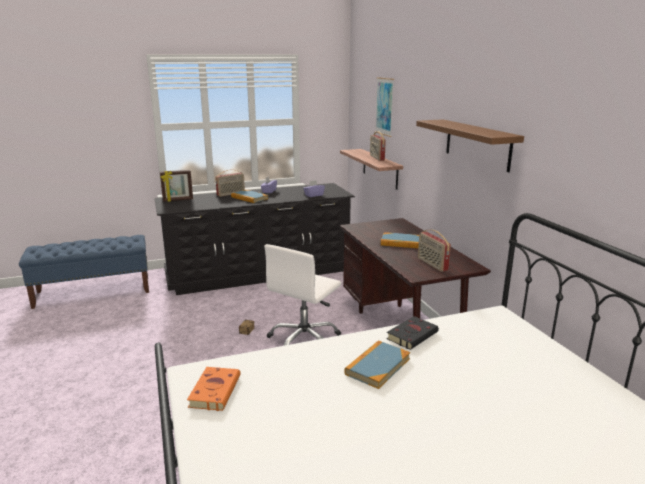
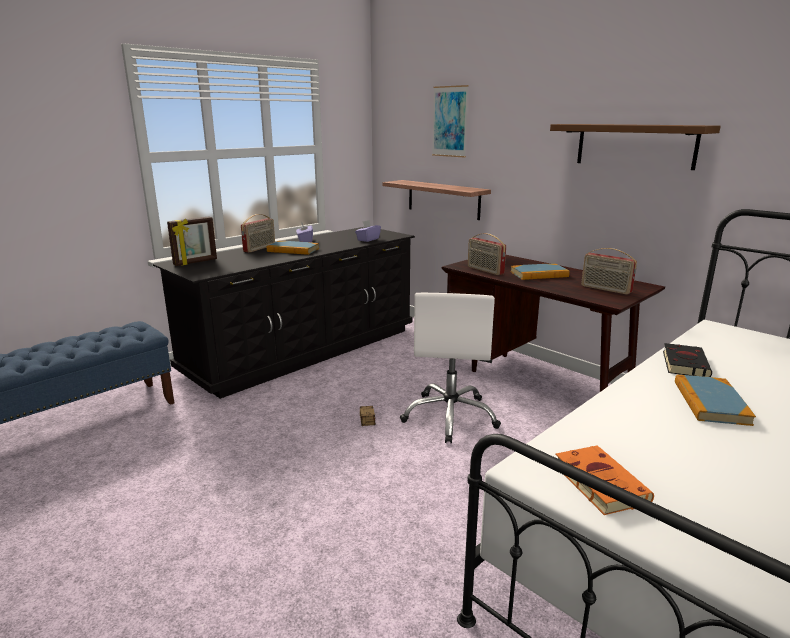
camera: 25 degrees left, 0 degrees up
radio [370,131,386,161] -> radio moved to [468,233,506,275]

